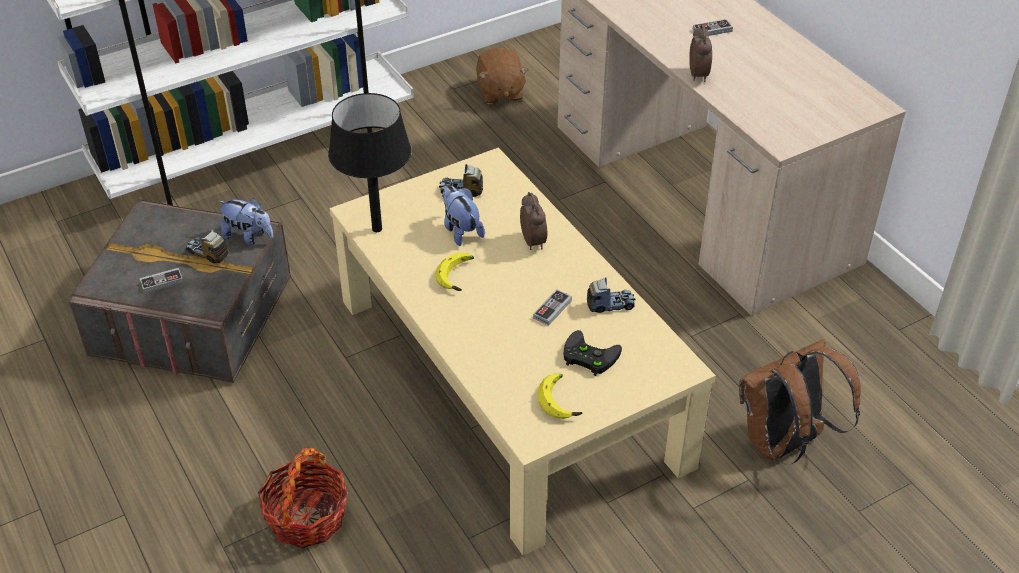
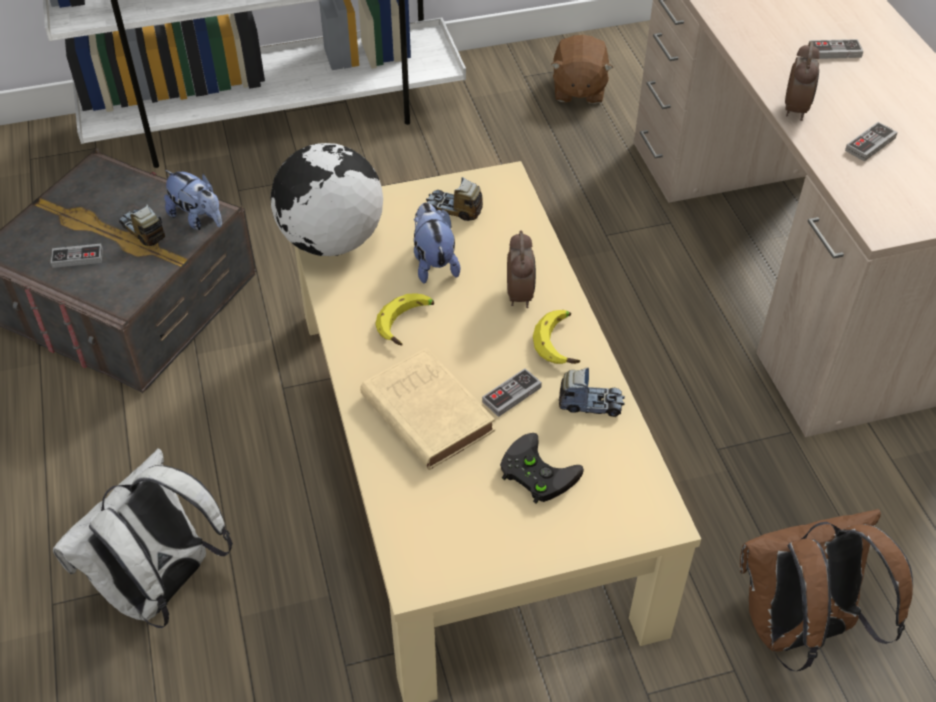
camera: 15 degrees right, 5 degrees up
basket [258,447,347,548] -> white backpack [53,448,233,628]
black table lamp [328,93,411,232] -> globe [271,143,383,256]
banana [538,373,582,419] -> banana moved to [533,310,580,364]
none -> beige book [360,348,495,470]
none -> game controller [845,122,898,162]

